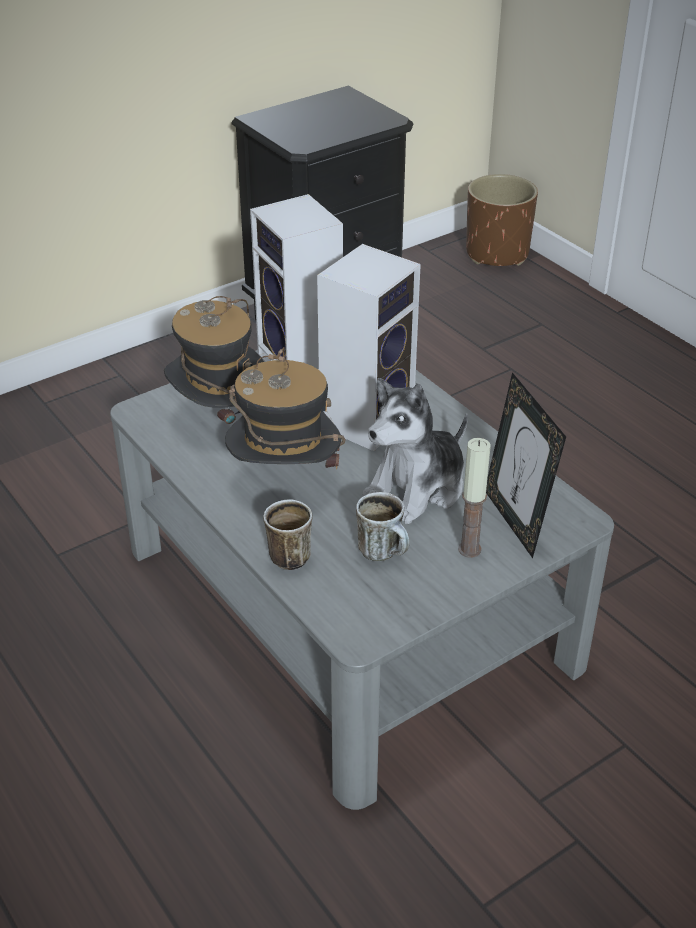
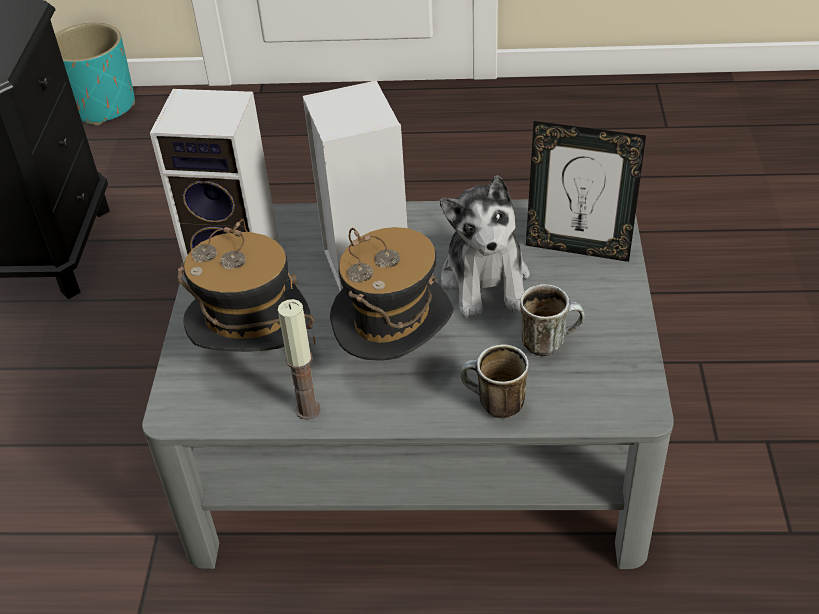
camera: 50 degrees left, 5 degrees up
candle [458,438,491,558] -> candle moved to [278,299,321,420]
brown planter [466,174,538,266] -> turquoise planter [55,23,135,125]

